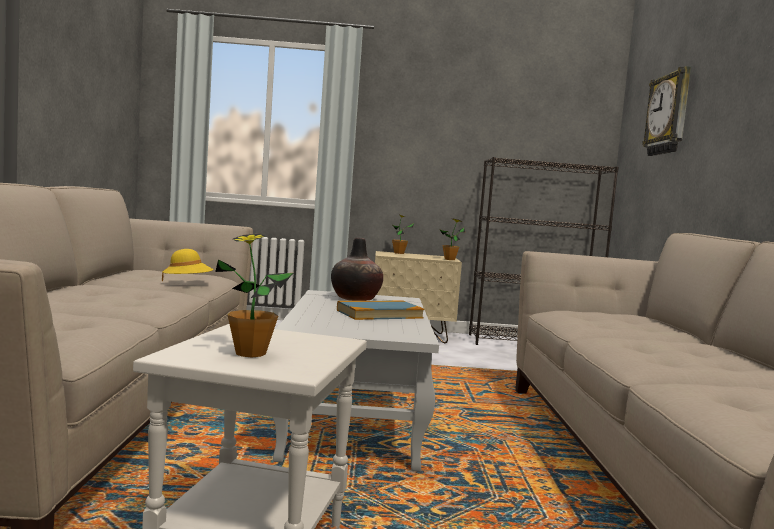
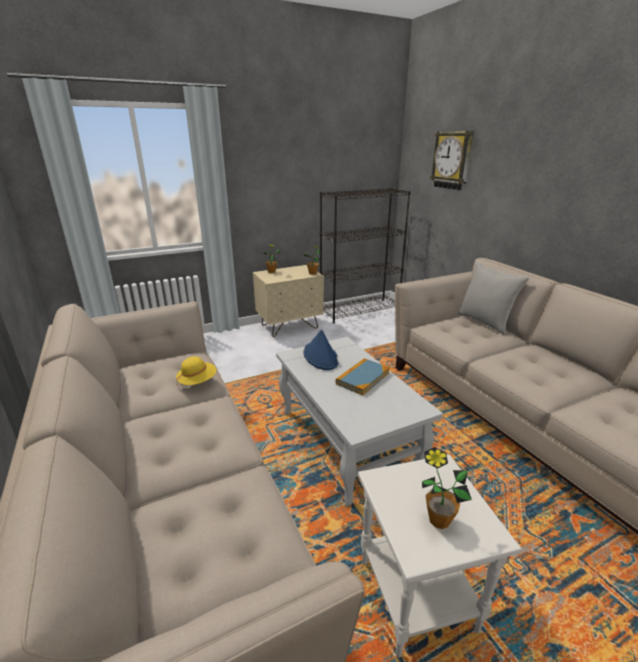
camera: 25 degrees left, 20 degrees up
vase [331,238,383,301] -> blue hat [304,330,339,370]
none -> grey pillow [458,262,529,335]

